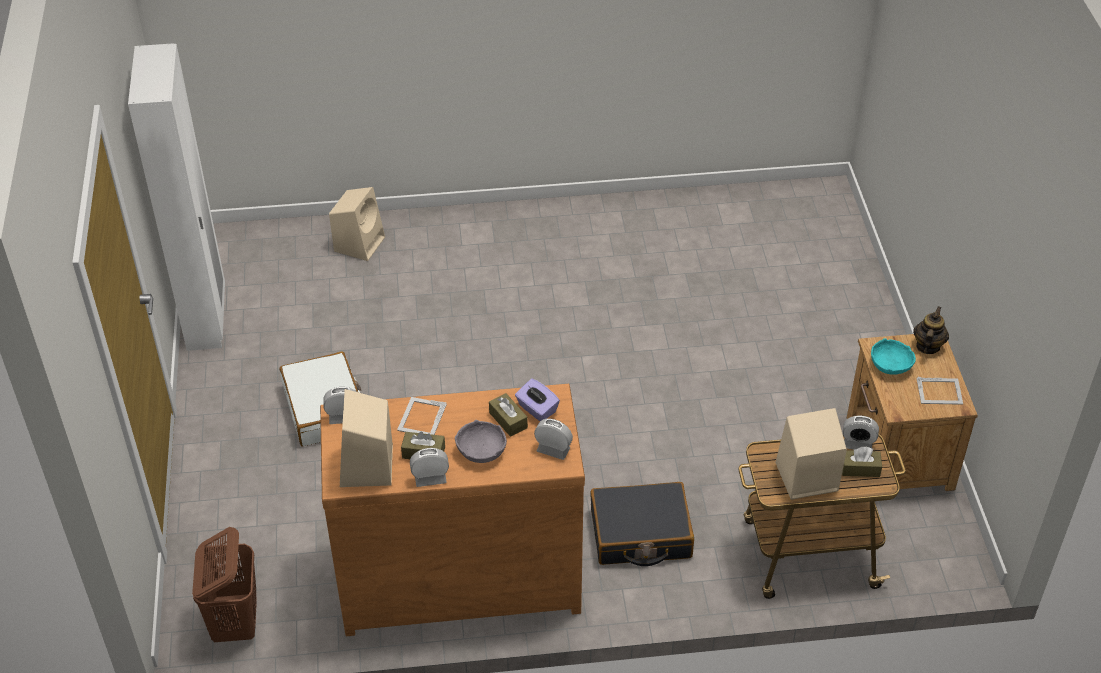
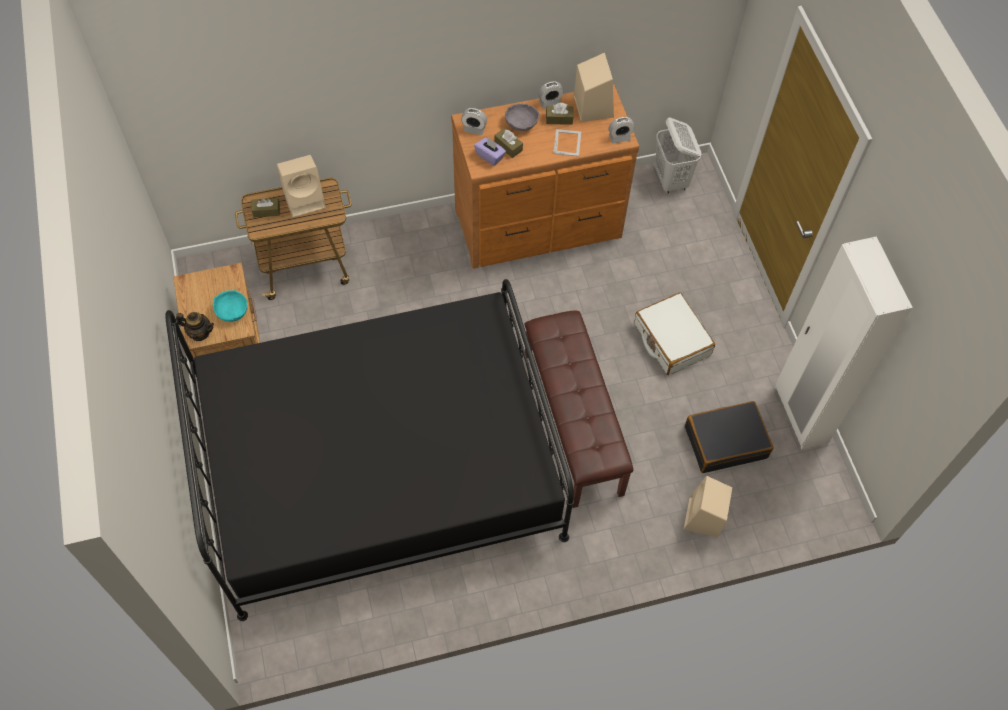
camera: 170 degrees right, 15 degrees up
brown laundry basket [192,527,257,642] -> white laundry basket [655,118,702,194]
black suitcase [590,482,694,566] -> black suitcase moved to [685,401,773,473]
alarm clock [843,415,879,449] -> none
teapot [913,306,949,354] -> teapot turned 90 degrees counterclockwise [176,312,214,341]
picture frame [917,377,963,405] -> none
none -> black bed [165,279,574,621]
none -> brown bench [525,311,633,508]

